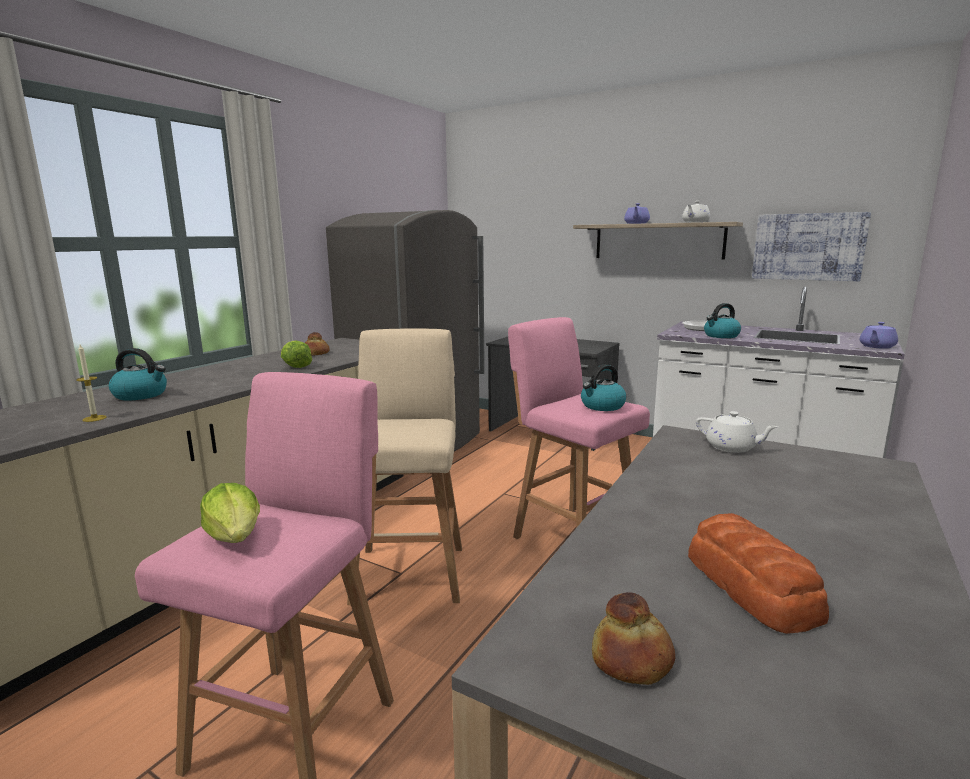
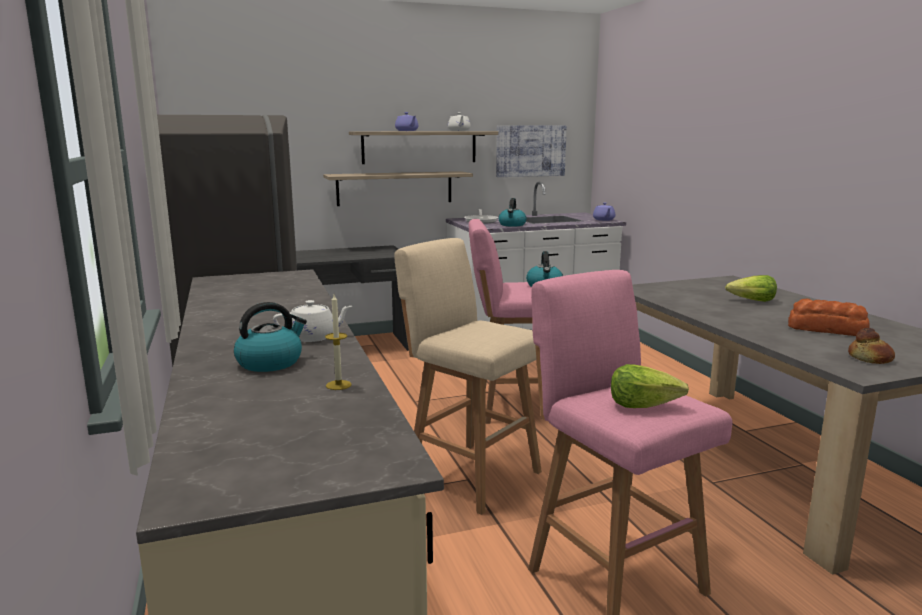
camera: 50 degrees left, 0 degrees up
lettuce [281,340,312,368] -> lettuce moved to [725,275,777,302]
bread [305,332,330,355] -> none
white teapot [696,411,778,453] -> white teapot moved to [273,300,352,342]
none -> shelf [323,171,473,206]

